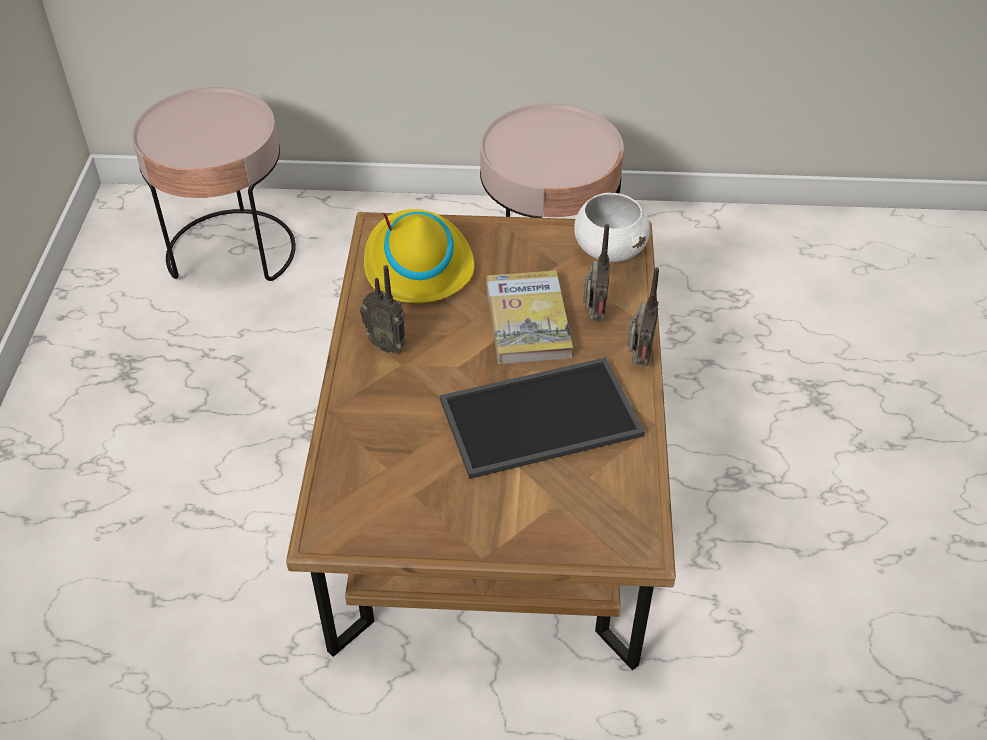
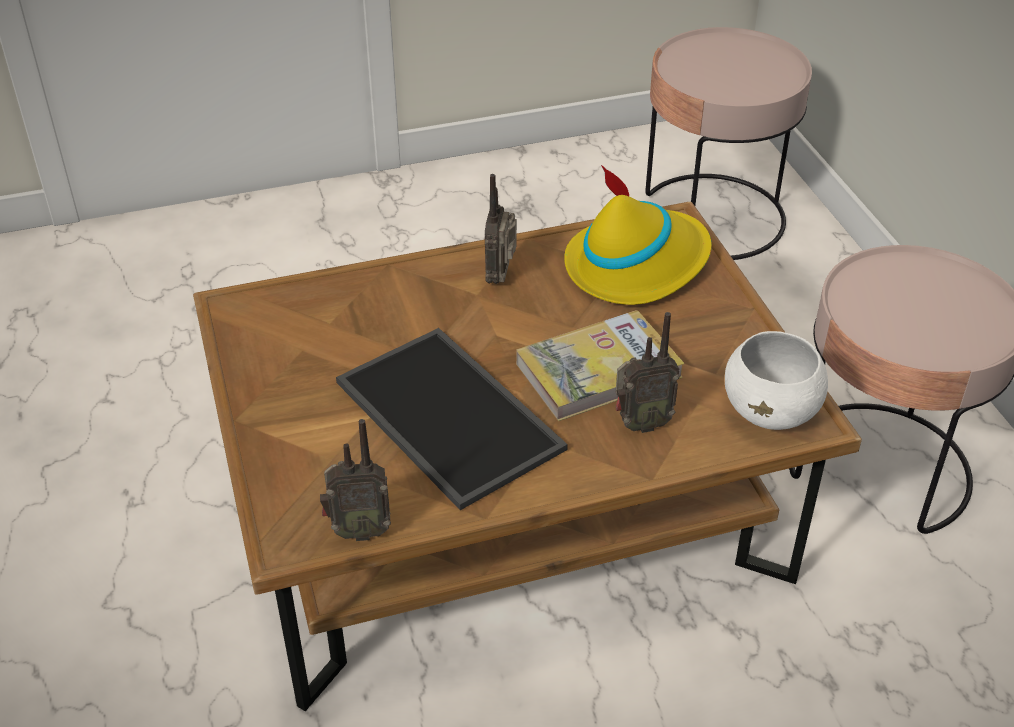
camera: 70 degrees right, 5 degrees down
radio [627,268,659,367] -> radio moved to [320,419,391,541]

